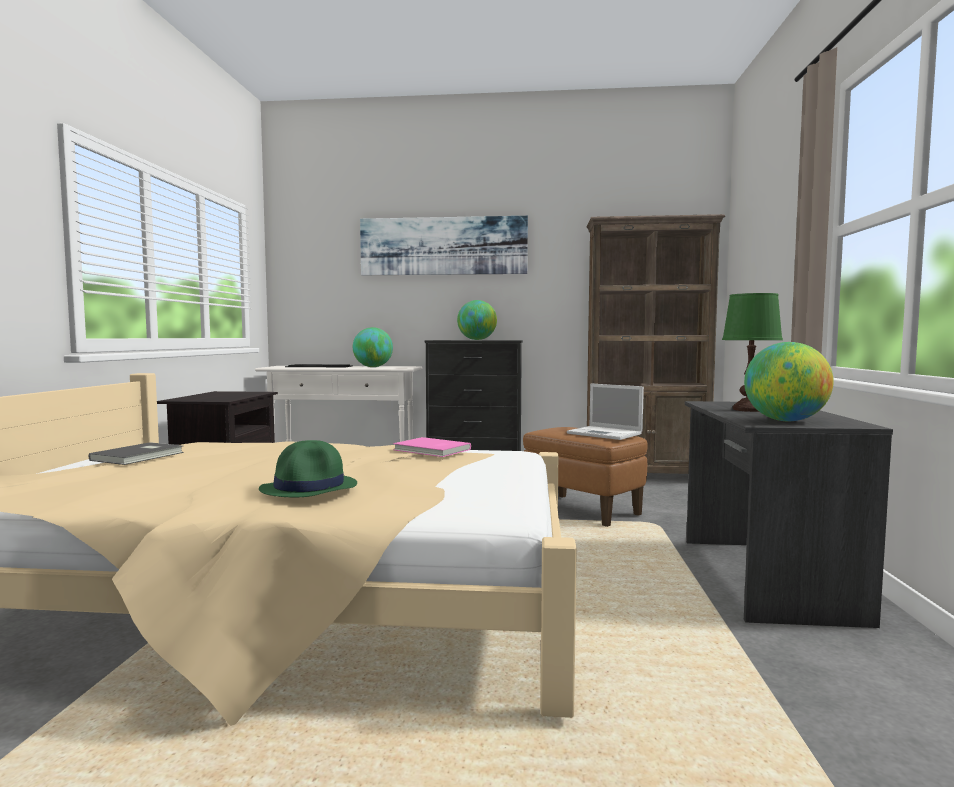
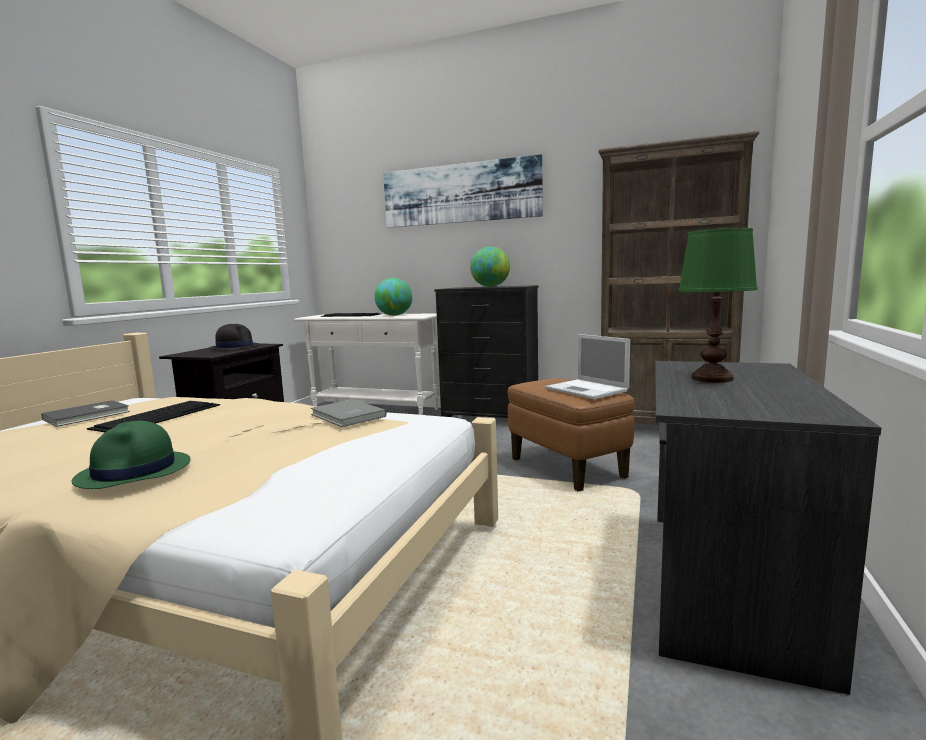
camera: 15 degrees right, 5 degrees up
pink book [393,437,471,457] -> grey book [311,399,387,427]
globe [744,342,834,421] -> none
none -> keyboard [87,401,220,432]
none -> black hat [209,324,260,350]

